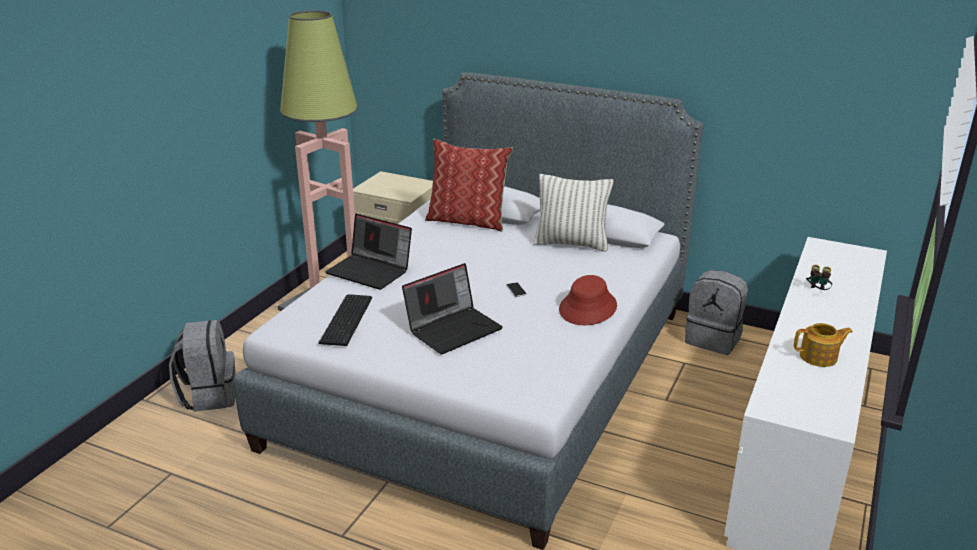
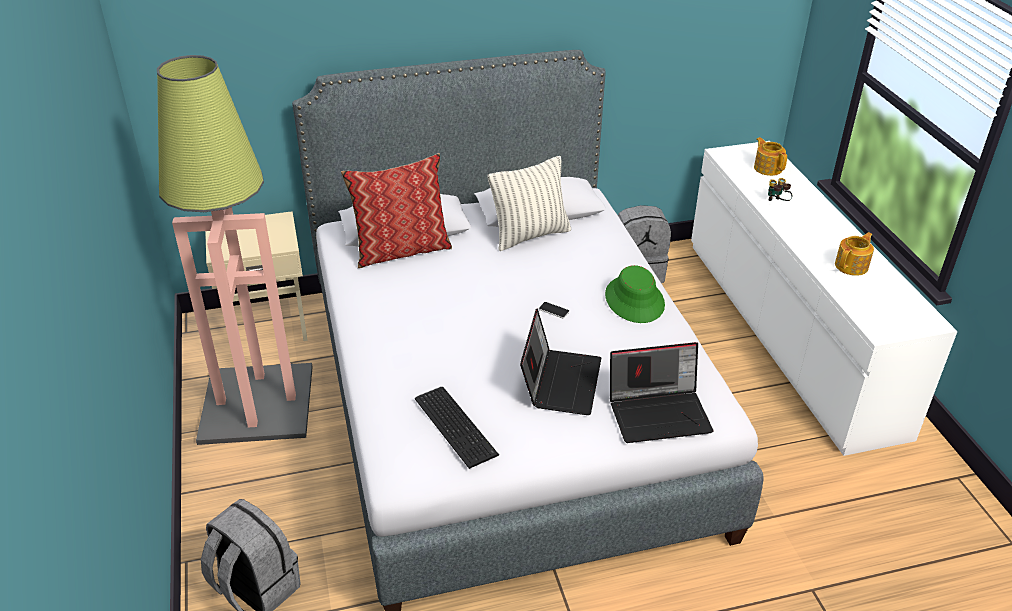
camera: 40 degrees left, 10 degrees up
laptop [325,214,412,290] -> laptop moved to [610,342,713,443]
red hat [559,275,617,325] -> green hat [605,265,665,323]
none -> teapot [754,137,787,176]

